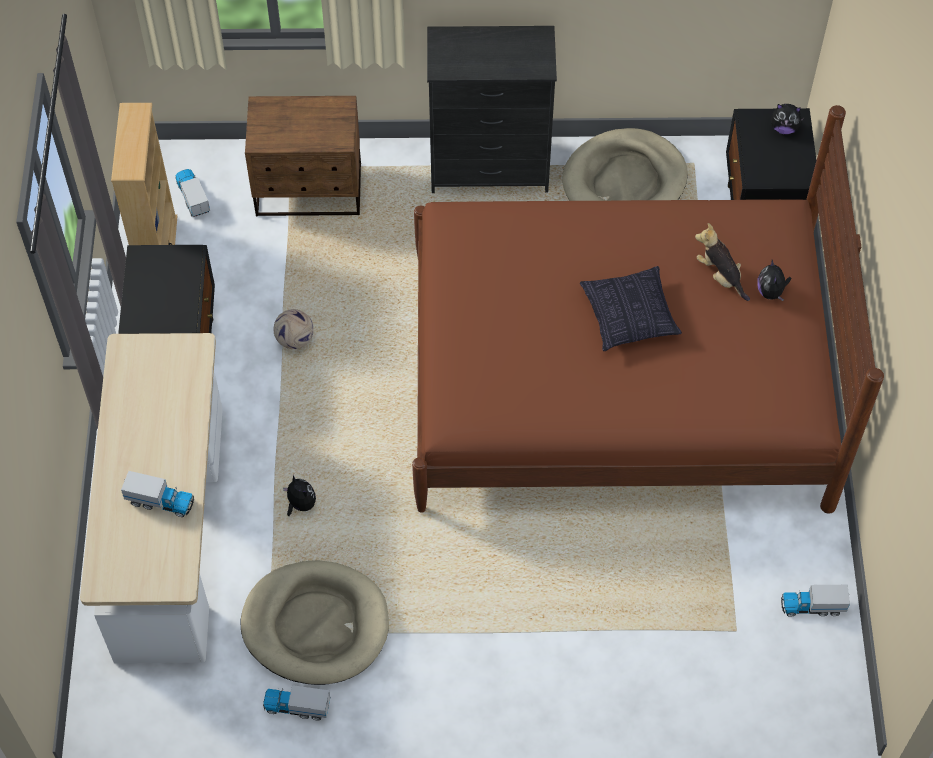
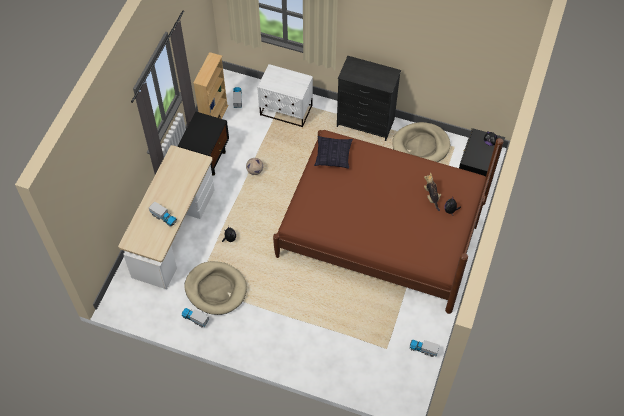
camera: 20 degrees right, 0 degrees up
brown nightstand [245,96,361,216] -> white nightstand [257,64,313,127]
pillow [580,266,682,351] -> pillow moved to [314,136,353,169]

